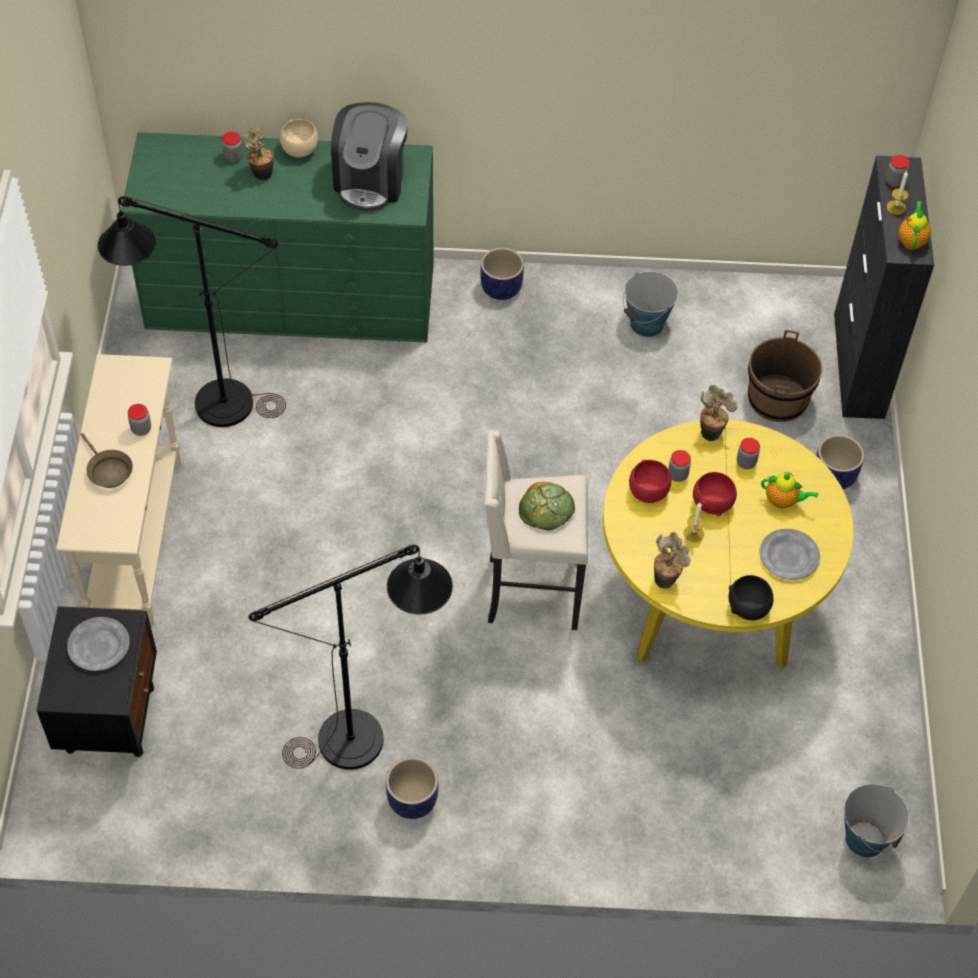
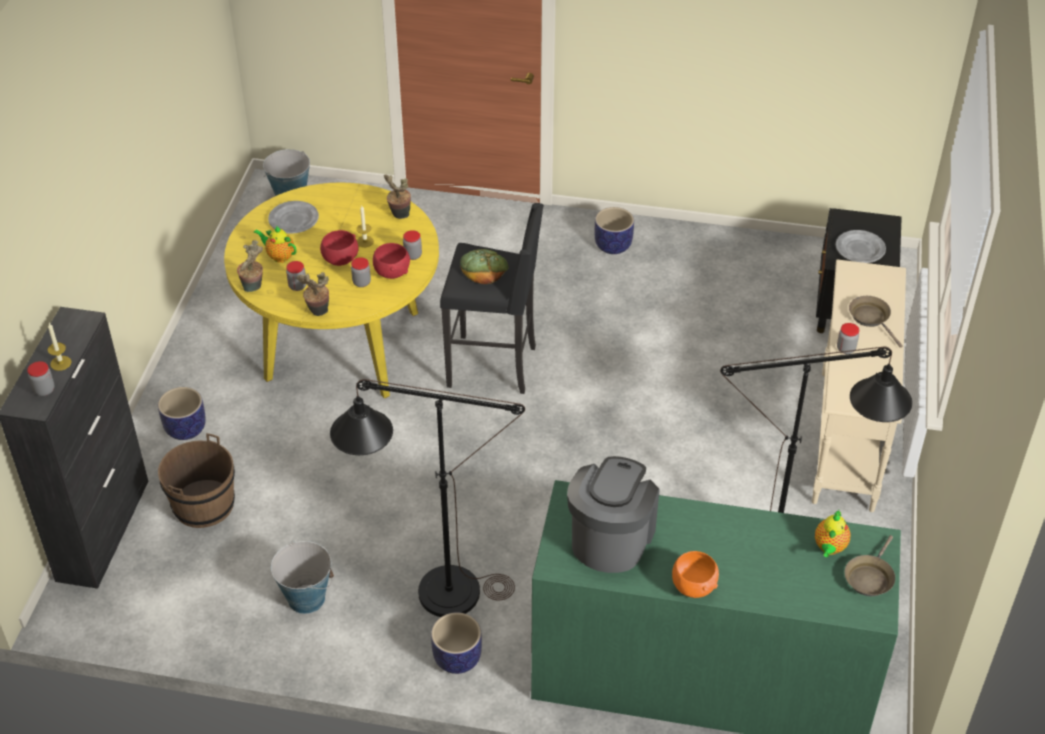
camera: 170 degrees left, 10 degrees down
jar [222,132,243,163] -> jar moved to [403,230,422,260]
potted plant [242,126,273,181] -> potted plant moved to [237,240,263,292]
black floor lamp [248,545,453,770] -> black floor lamp moved to [330,379,525,617]
beige bowl [280,119,318,158] -> orange bowl [672,551,719,598]
beige stool [485,430,588,630] -> black stool [440,203,544,394]
black bowl [729,575,773,620] -> none
teapot [899,201,931,250] -> teapot moved to [815,510,851,557]
none -> brown frying pan [844,535,895,596]

